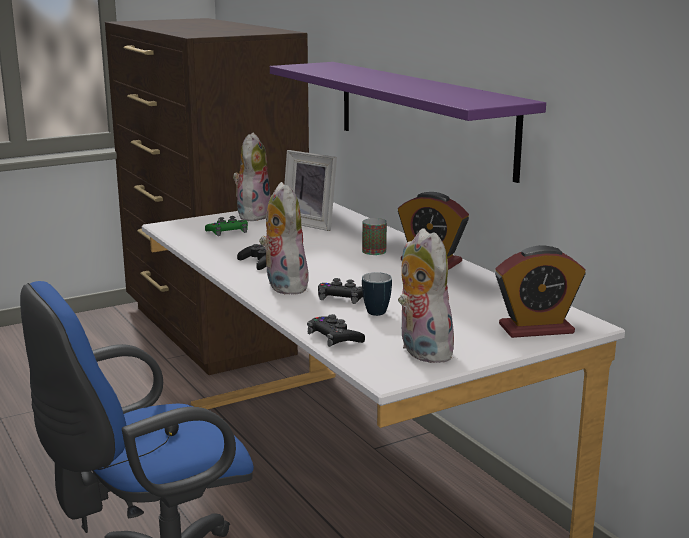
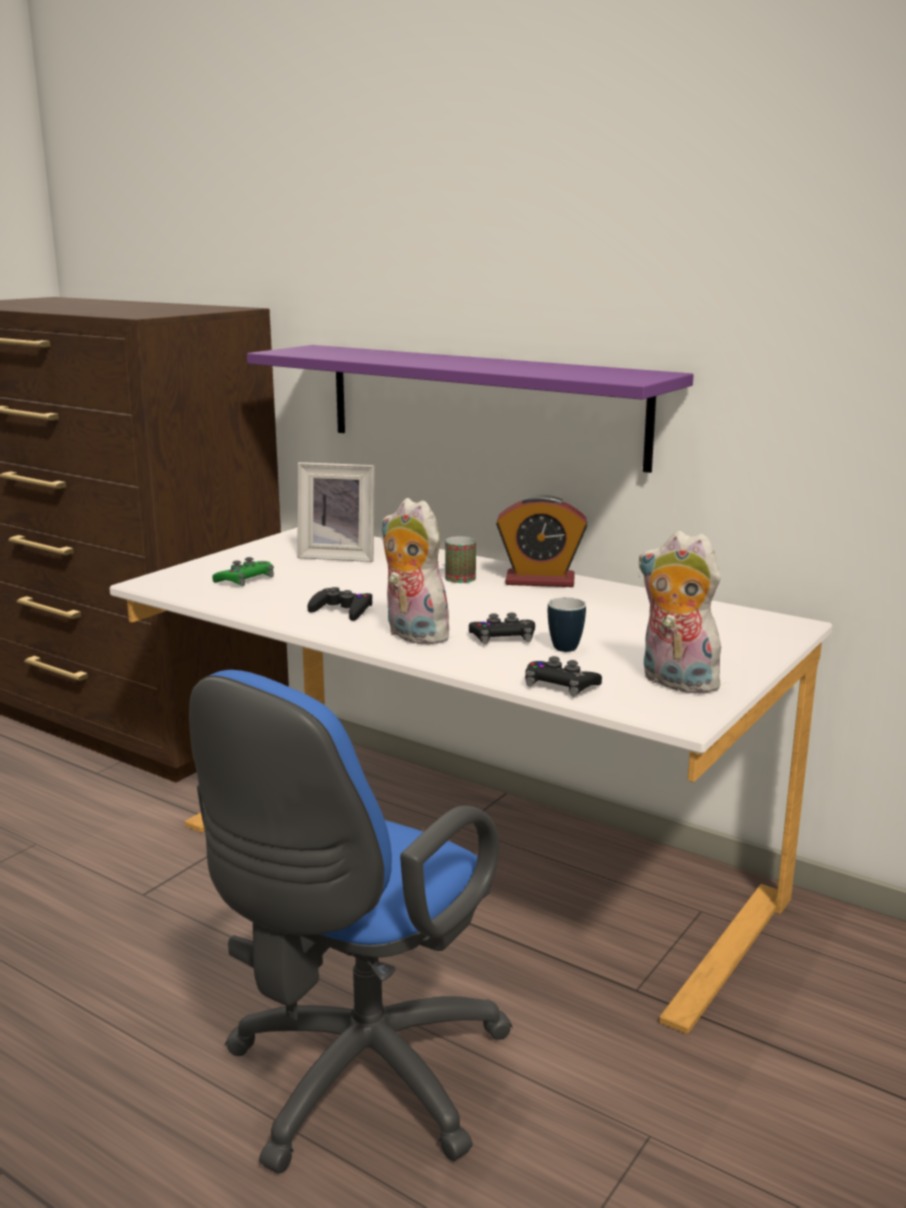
camera: 25 degrees left, 0 degrees up
plush toy [233,133,271,221] -> none
alarm clock [495,245,586,338] -> none

